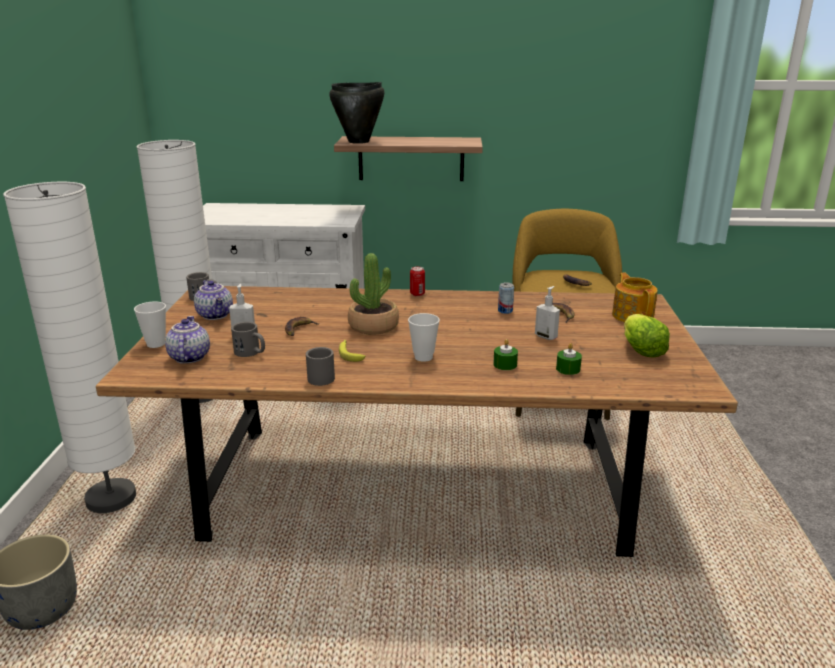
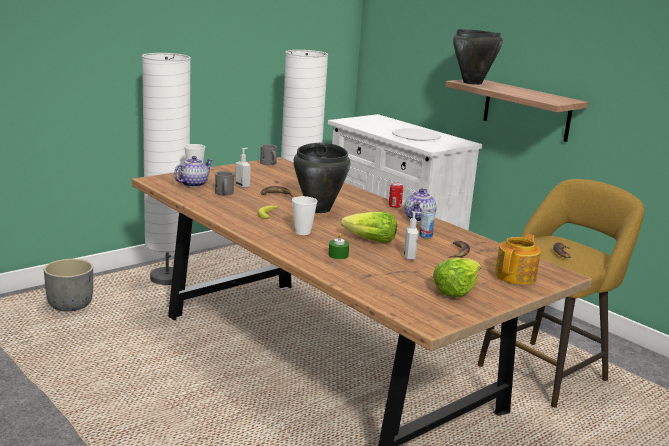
camera: 45 degrees right, 5 degrees down
teapot [194,280,233,320] -> teapot moved to [404,189,437,222]
grey mug [306,347,335,386] -> none
potted plant [348,253,399,335] -> black cooking pot [293,142,350,213]
green candle [556,343,582,375] -> none
none -> lettuce [341,211,397,243]
none -> white plate [392,128,441,141]

